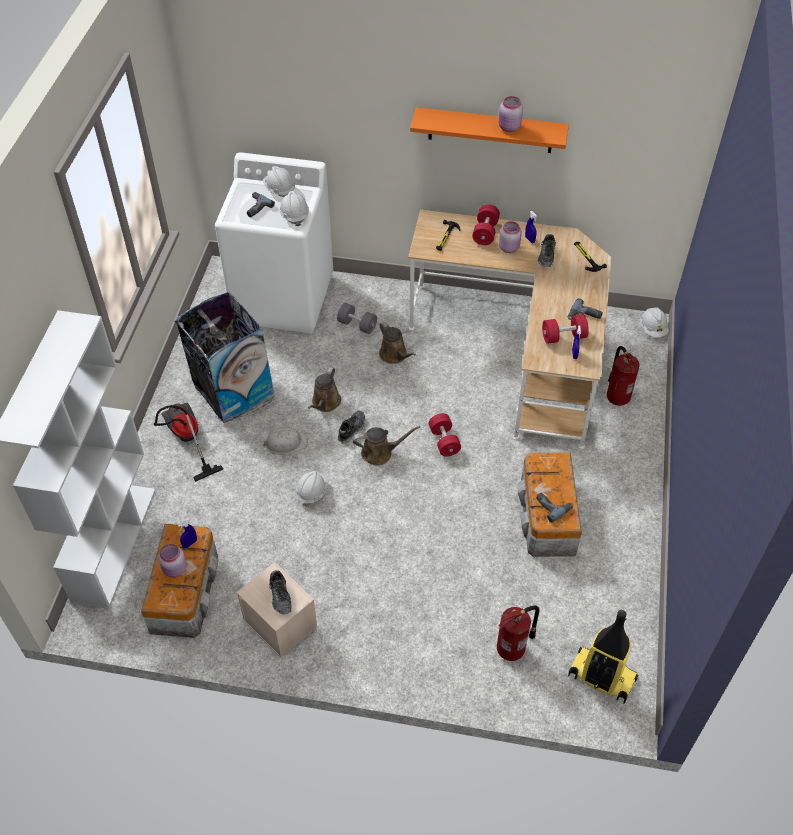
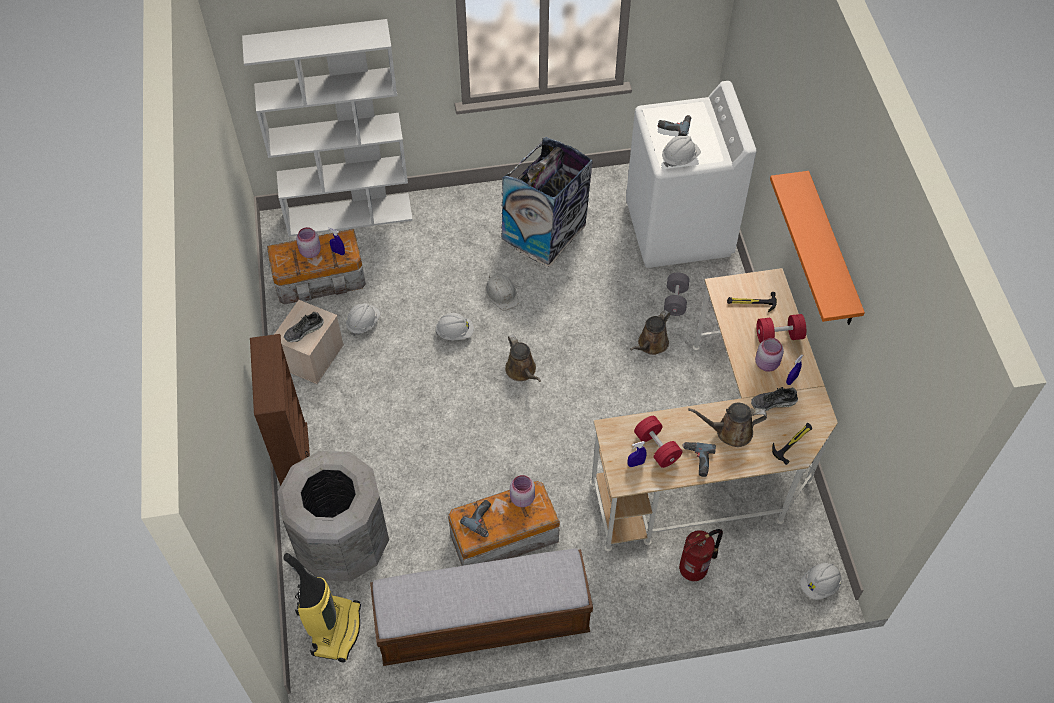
camera: 70 degrees right, 5 degrees up
vacuum cleaner [154,403,223,482] -> none
white hard hat [263,166,295,197] -> white hard hat moved to [346,303,381,336]
brown watering can [308,367,341,412] -> brown watering can moved to [688,403,767,447]
shoe [338,411,365,444] -> none
red dumbbell [429,413,461,457] -> none
fire extinguisher [497,606,539,661] -> grey trash can [277,451,389,581]
pink jar [498,96,523,132] -> pink jar moved to [510,475,535,507]
none -> brown bookcase [250,334,310,486]
none -> bench [370,548,593,666]

